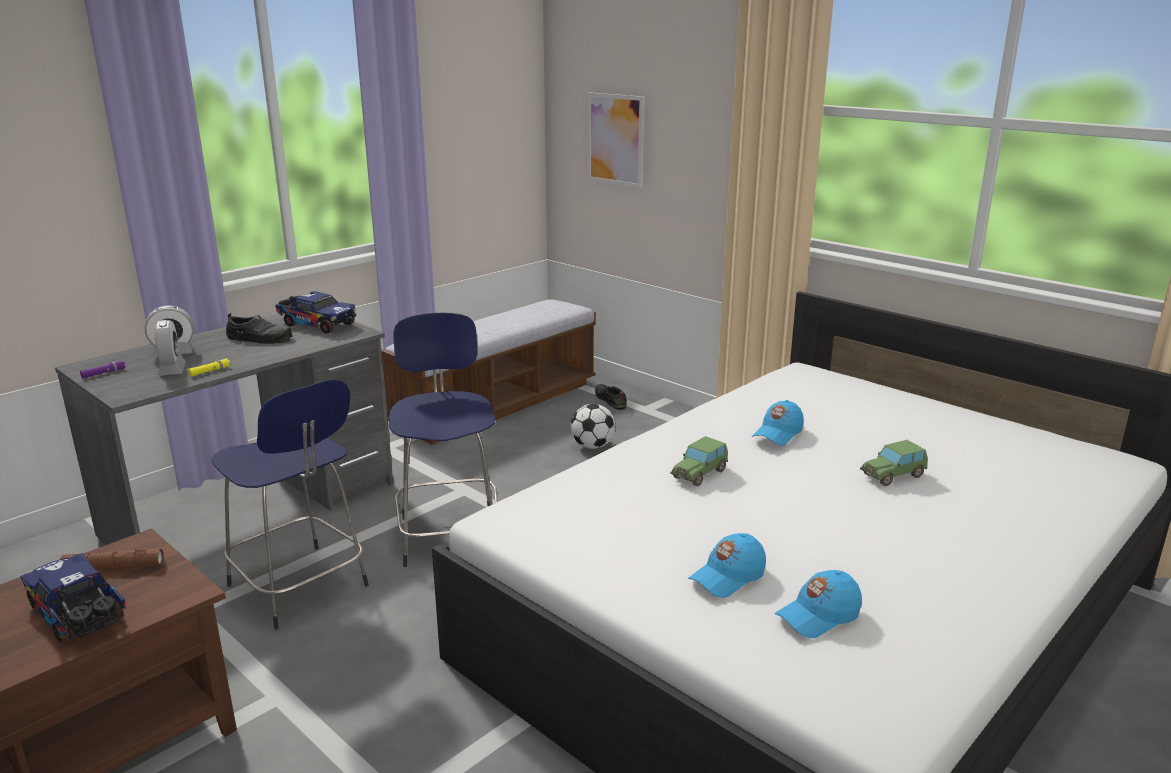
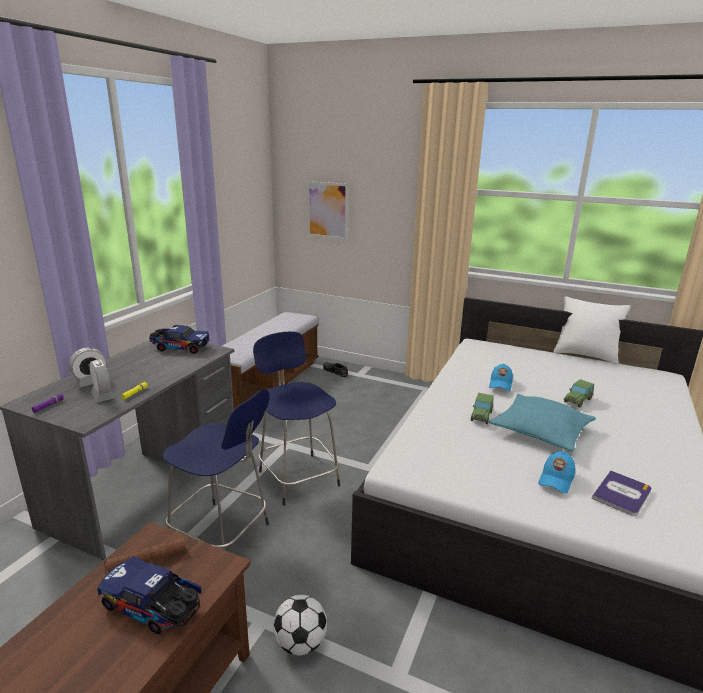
camera: 20 degrees left, 0 degrees up
black shoe [226,313,292,344] -> none
football [571,404,616,449] -> football moved to [273,595,327,655]
blue cap [775,570,862,638] -> book [592,470,652,516]
none -> turquoise pillow [489,394,596,451]
none -> white pillow [553,296,631,364]

